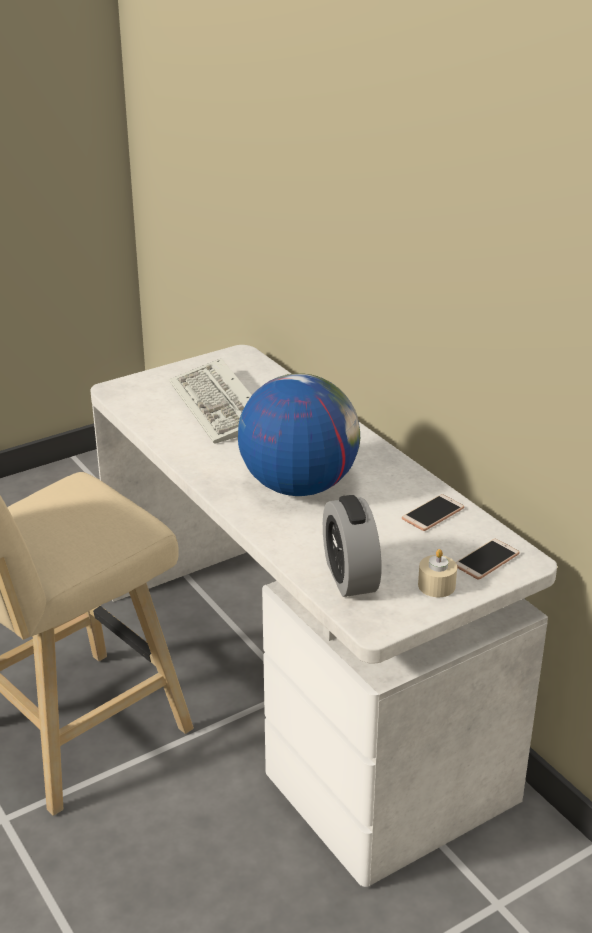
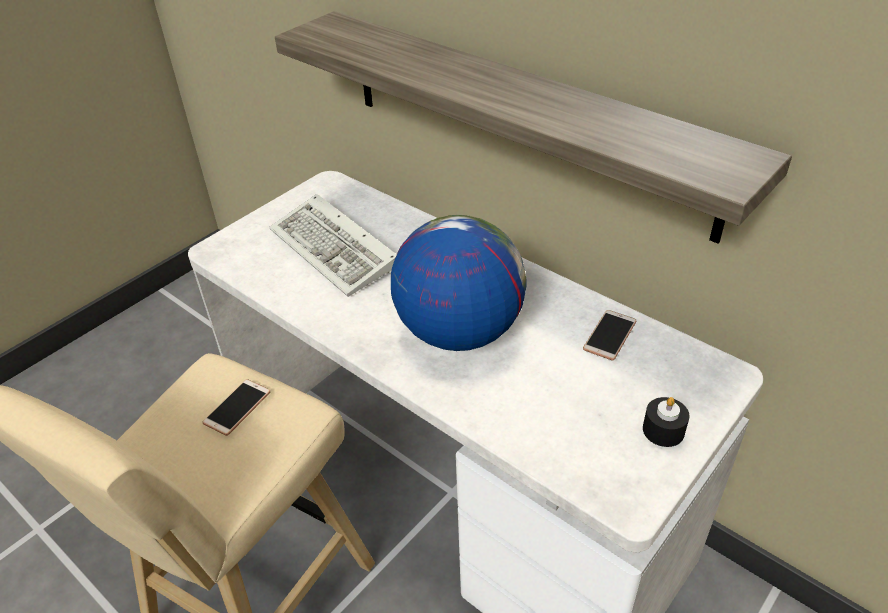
camera: 15 degrees left, 10 degrees up
alarm clock [323,495,381,597] -> none
beige candle [418,549,457,597] -> black candle [643,397,689,447]
phone [456,539,520,580] -> phone moved to [202,379,271,436]
none -> shelf [275,11,792,244]

